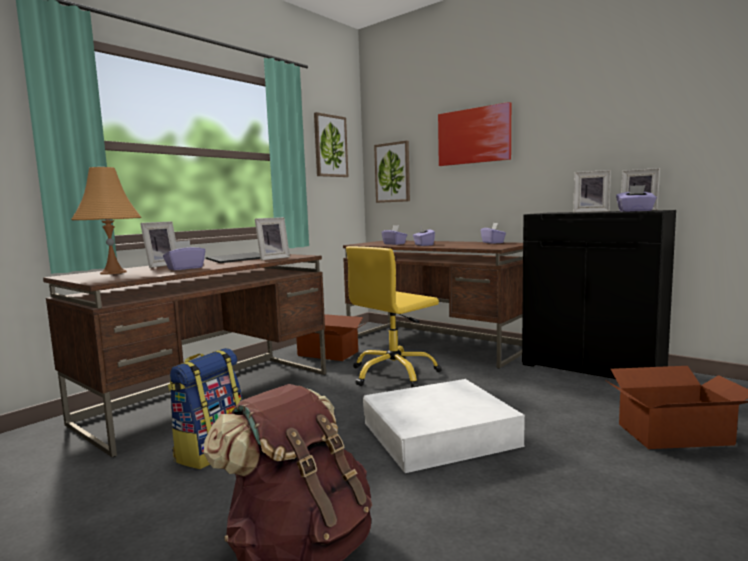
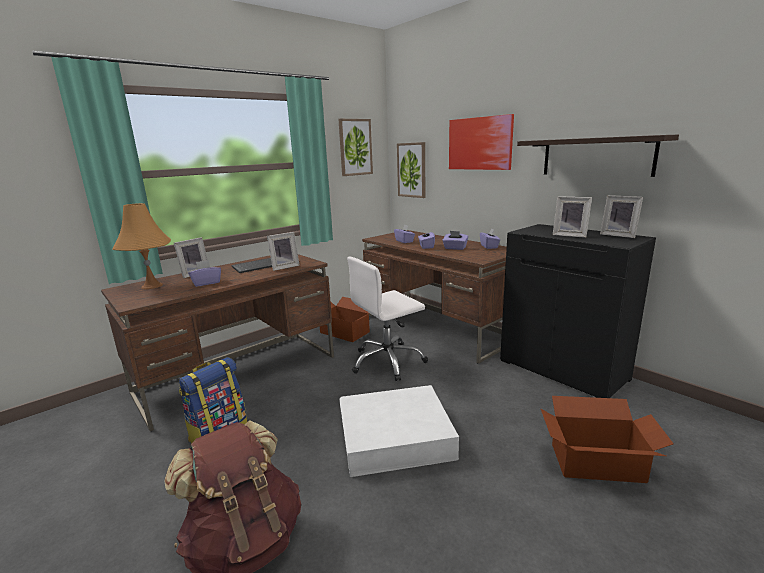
camera: 10 degrees right, 10 degrees up
yellow office chair [346,246,442,388] -> white office chair [347,256,428,381]
purple tissue box [616,185,657,212] -> purple tissue box moved to [442,231,468,250]
none -> shelf [517,135,679,177]

